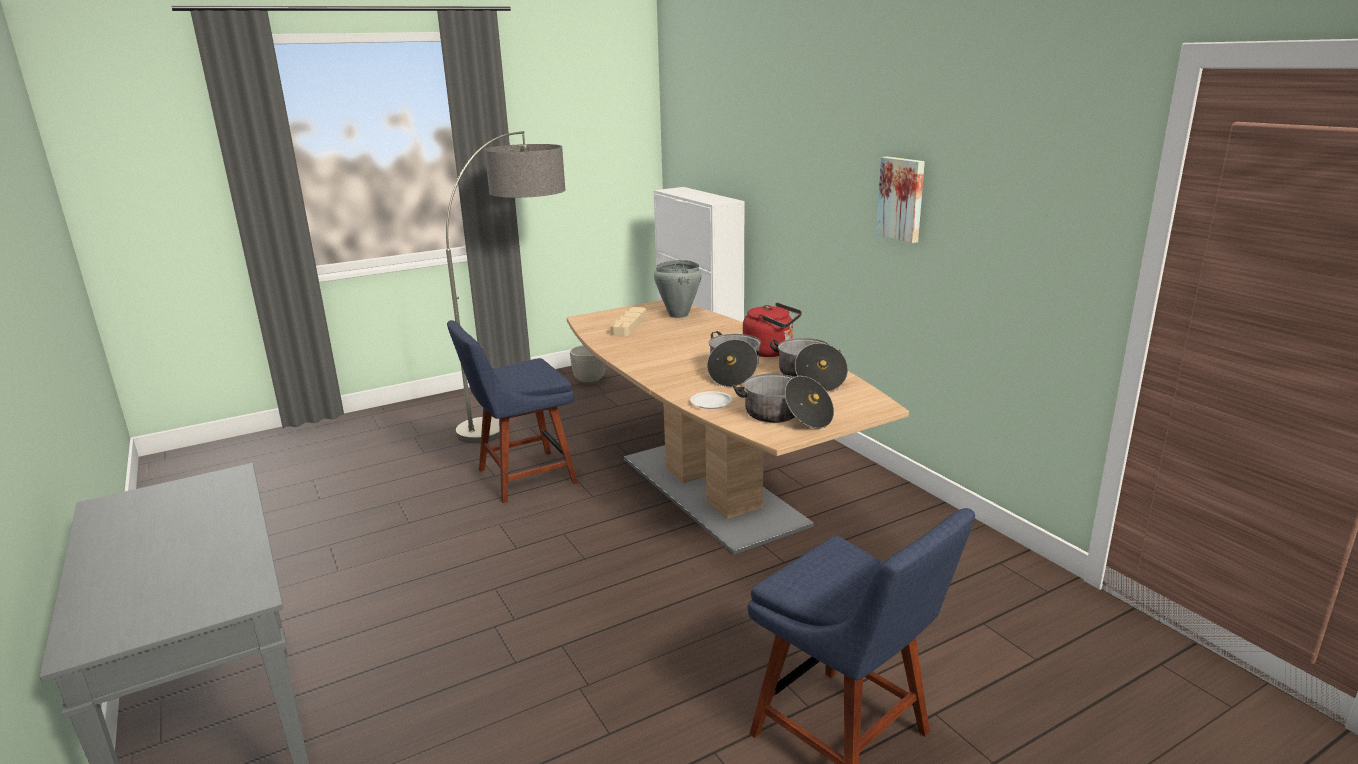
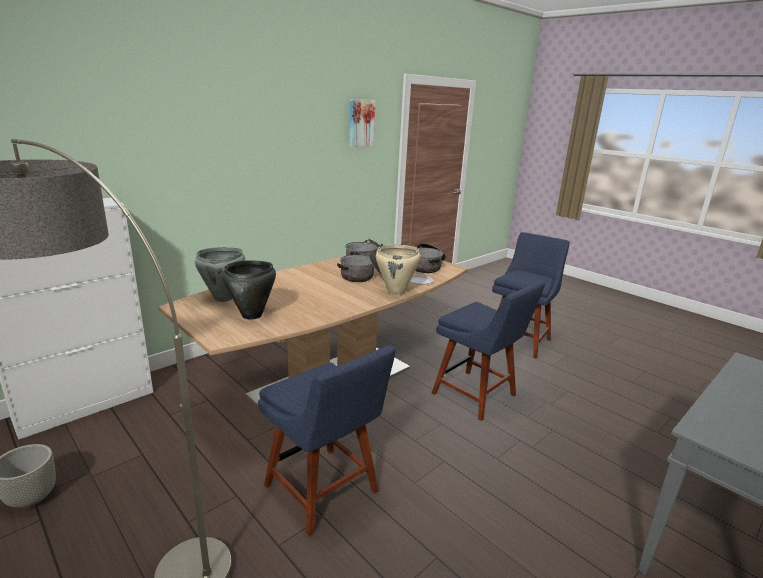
camera: 105 degrees left, 0 degrees up
beige tray [611,307,647,336] -> black cooking pot [222,260,276,319]
red kettle [743,302,802,357] -> none
picture [876,157,925,243] -> picture moved to [349,99,376,147]
none -> beige cooking pot [376,245,421,295]
none -> blue chair [432,281,545,421]

